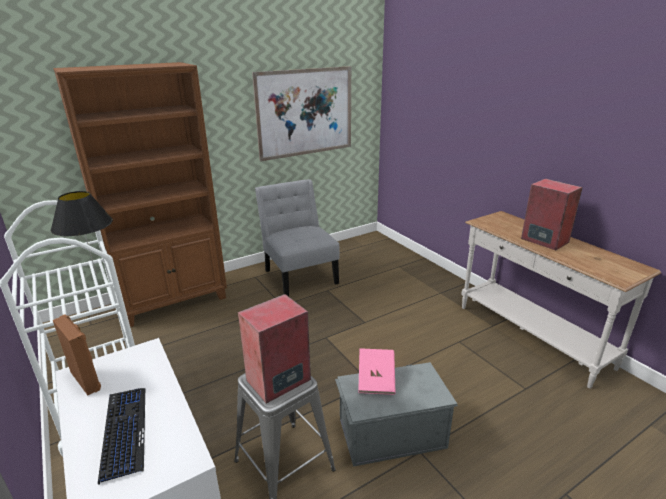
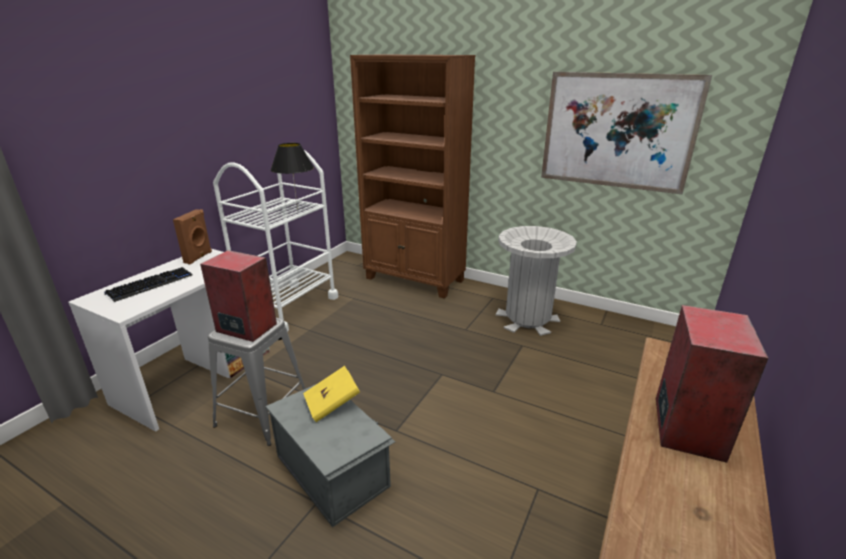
camera: 60 degrees right, 0 degrees up
grey chair [255,179,340,296] -> grey trash can [496,226,577,336]
pink book [358,348,396,395] -> yellow book [303,366,360,422]

